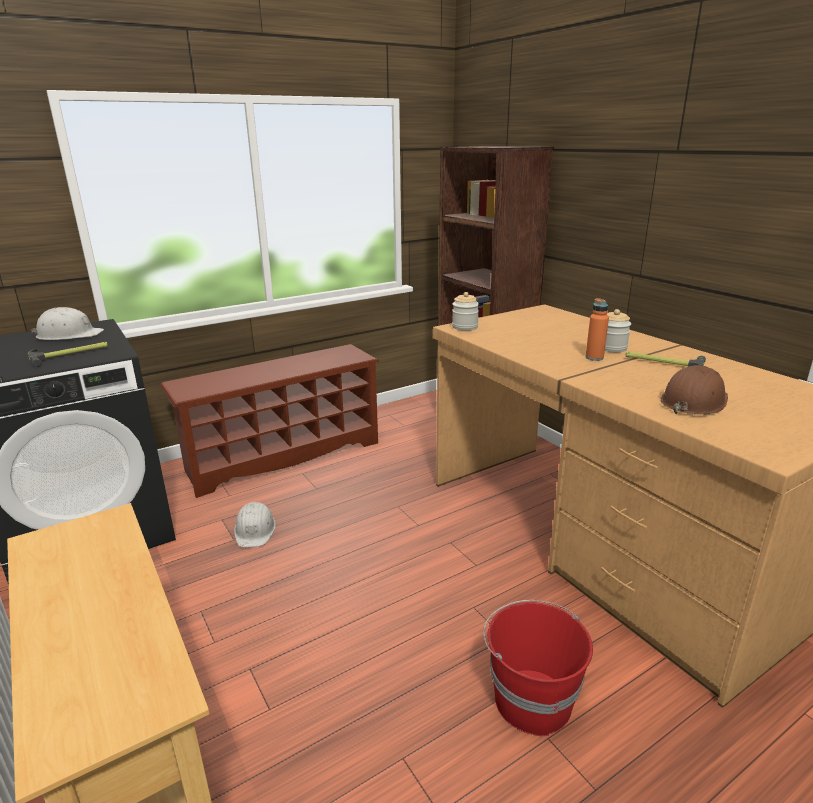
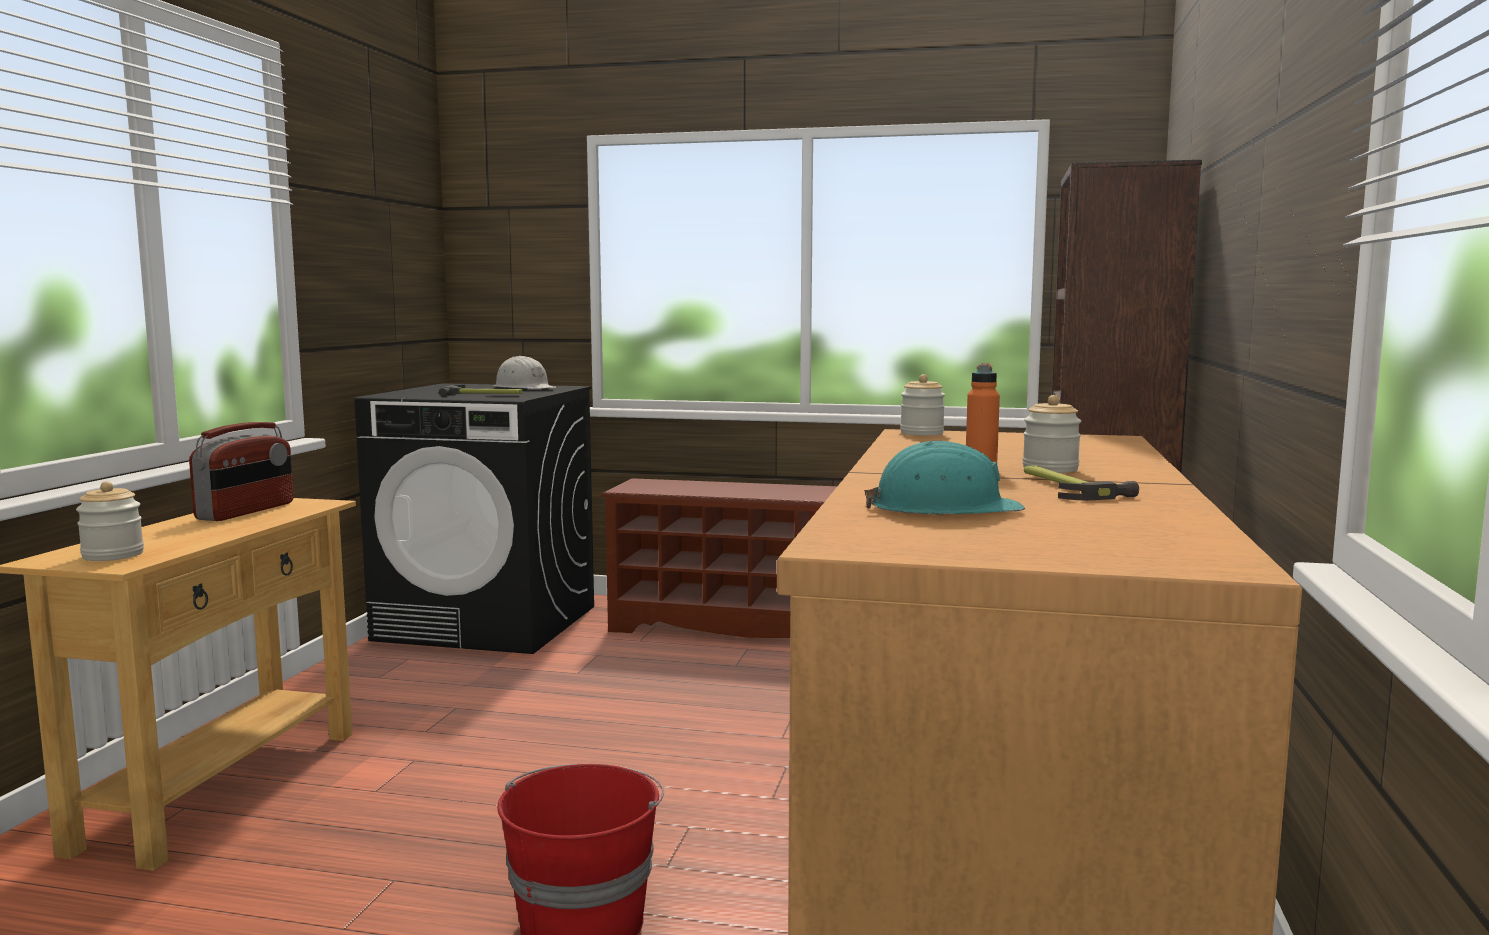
camera: 45 degrees right, 15 degrees down
white hard hat [234,502,276,548] -> none
brown hard hat [660,365,728,415] -> turquoise hard hat [865,441,1025,515]
none -> jar [76,481,144,561]
none -> radio [189,422,294,521]

